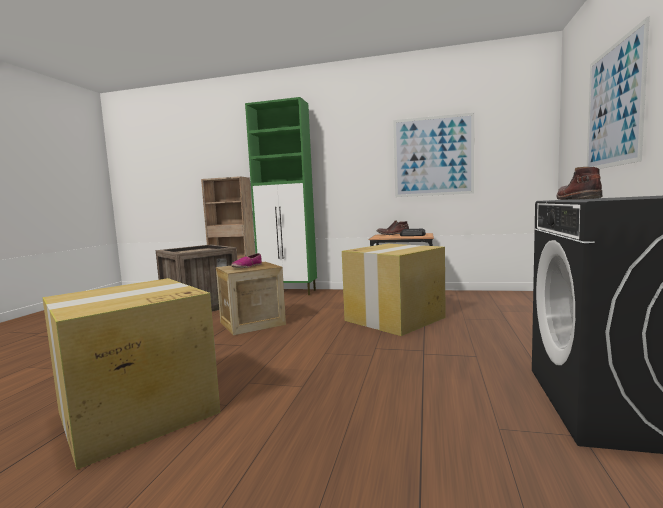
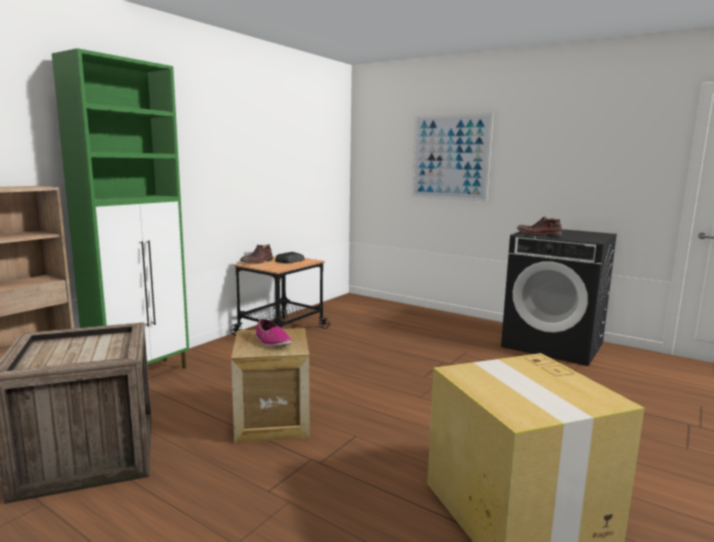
camera: 70 degrees left, 5 degrees up
cardboard box [342,244,446,336] -> none
picture [393,113,474,197] -> none

